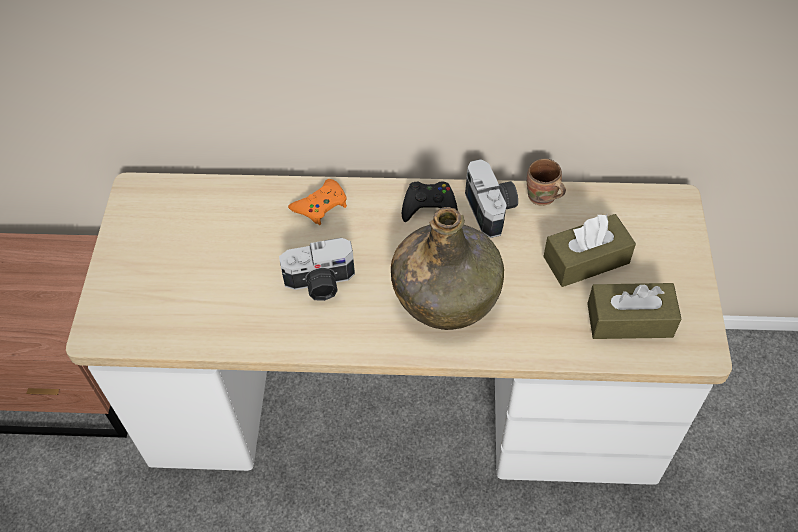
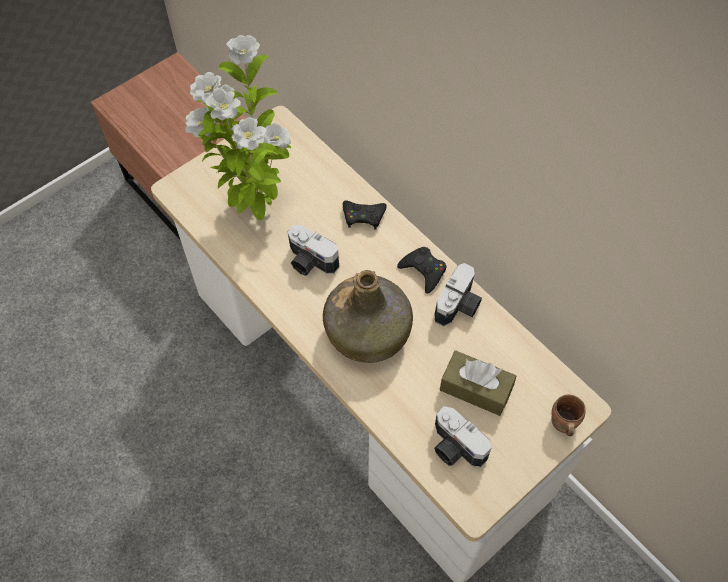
camera: 45 degrees right, 5 degrees up
orange game controller [288,179,347,225] -> black game controller [343,200,387,230]
brown mug [527,159,566,206] -> brown mug moved to [551,395,585,436]
brown tissue box [587,283,681,339] -> camera [434,406,491,467]
none -> potted plant [185,35,291,221]

